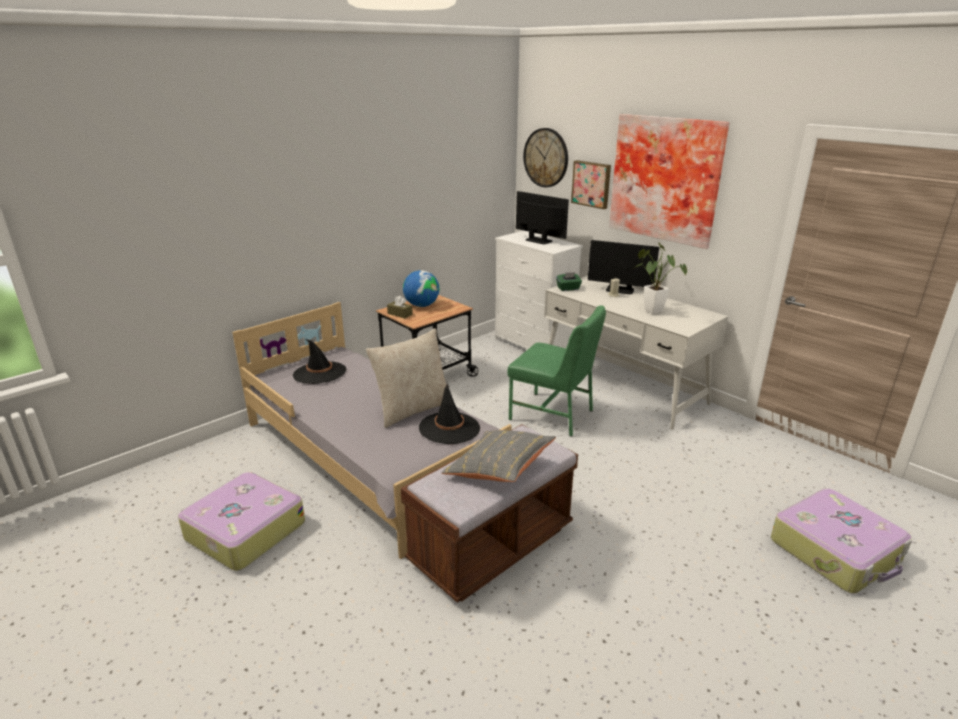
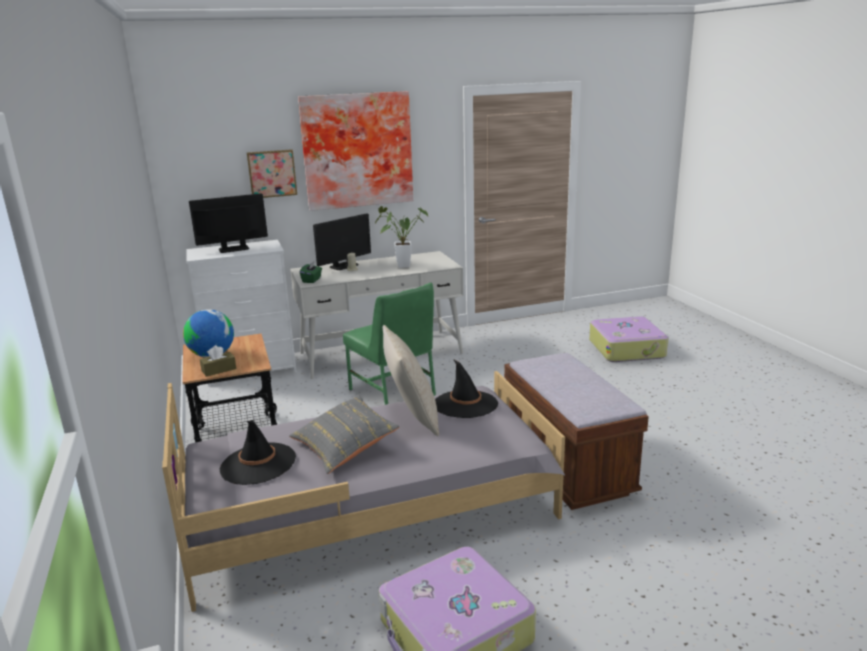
camera: 65 degrees left, 5 degrees down
grey pillow [442,430,556,482] -> grey pillow moved to [289,394,399,474]
green chair [507,305,606,437] -> green chair turned 90 degrees clockwise [343,283,436,405]
wall clock [523,128,568,188] -> none

